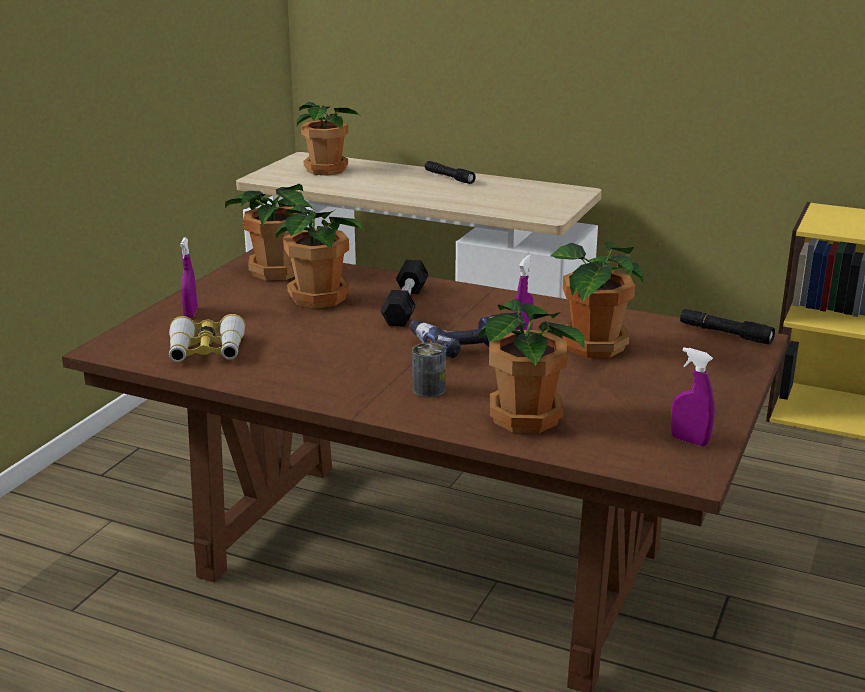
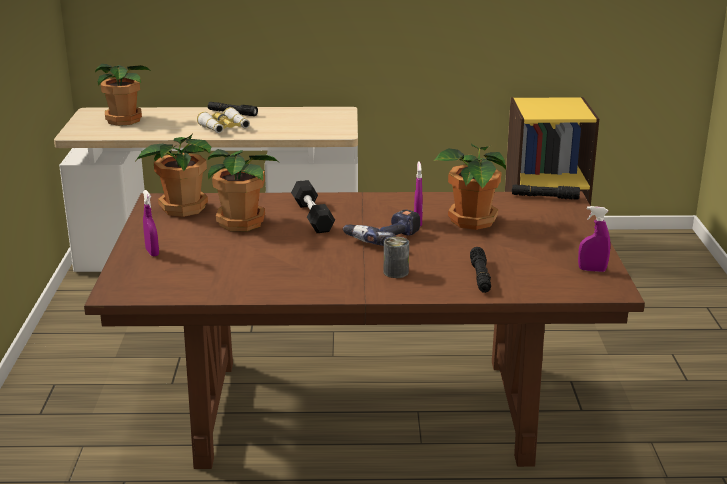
camera: 25 degrees left, 0 degrees up
binoculars [169,314,245,362] -> binoculars moved to [197,107,250,133]
potted plant [478,299,585,433] -> black flashlight [470,247,491,293]

